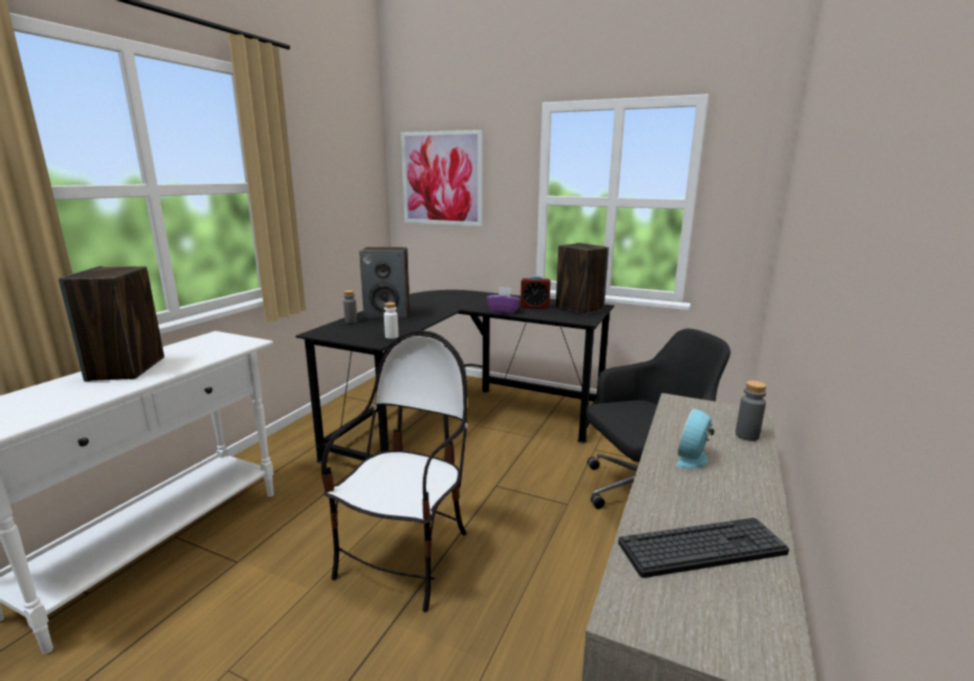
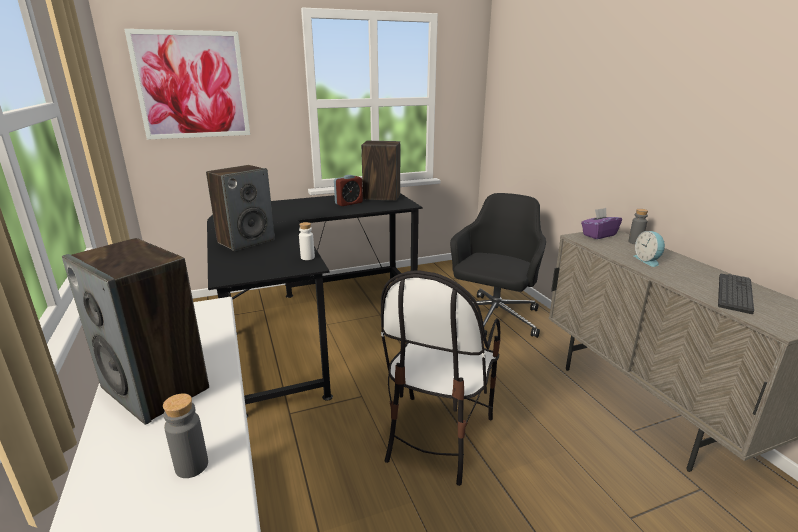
camera: 45 degrees left, 5 degrees up
chair [321,330,467,612] -> chair turned 135 degrees counterclockwise [381,271,501,486]
grey bottle [343,290,357,323] -> grey bottle moved to [163,393,208,478]
purple tissue box [487,287,521,314] -> purple tissue box moved to [581,208,622,239]

